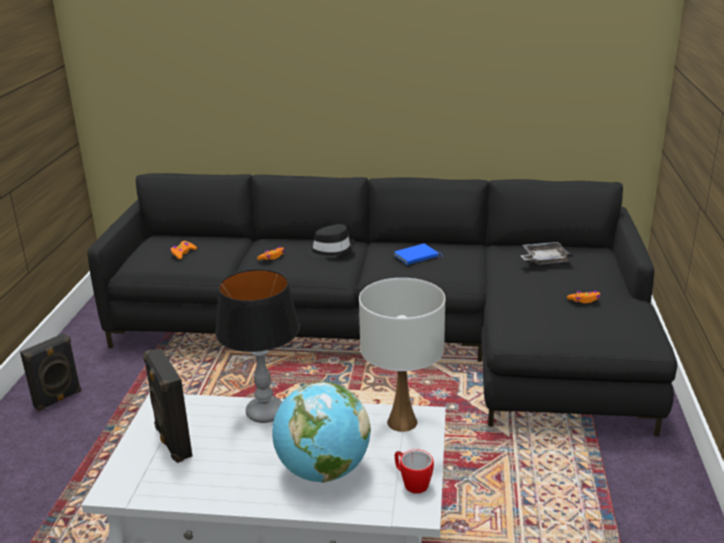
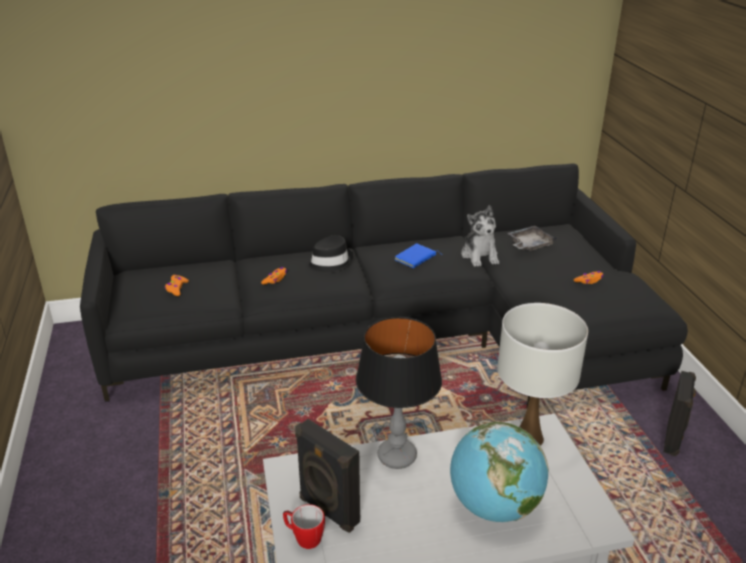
camera: 20 degrees left, 5 degrees up
black speaker [20,333,82,412] -> black speaker moved to [663,371,696,456]
mug [395,449,434,494] -> mug moved to [283,504,325,549]
none -> plush toy [461,205,499,267]

